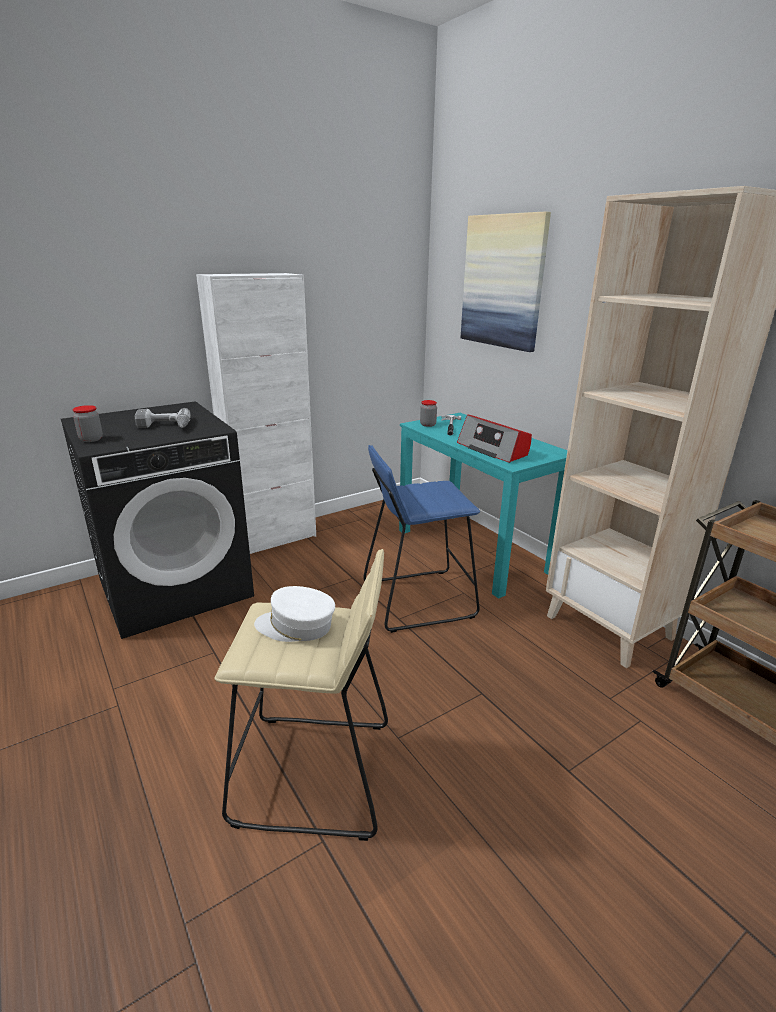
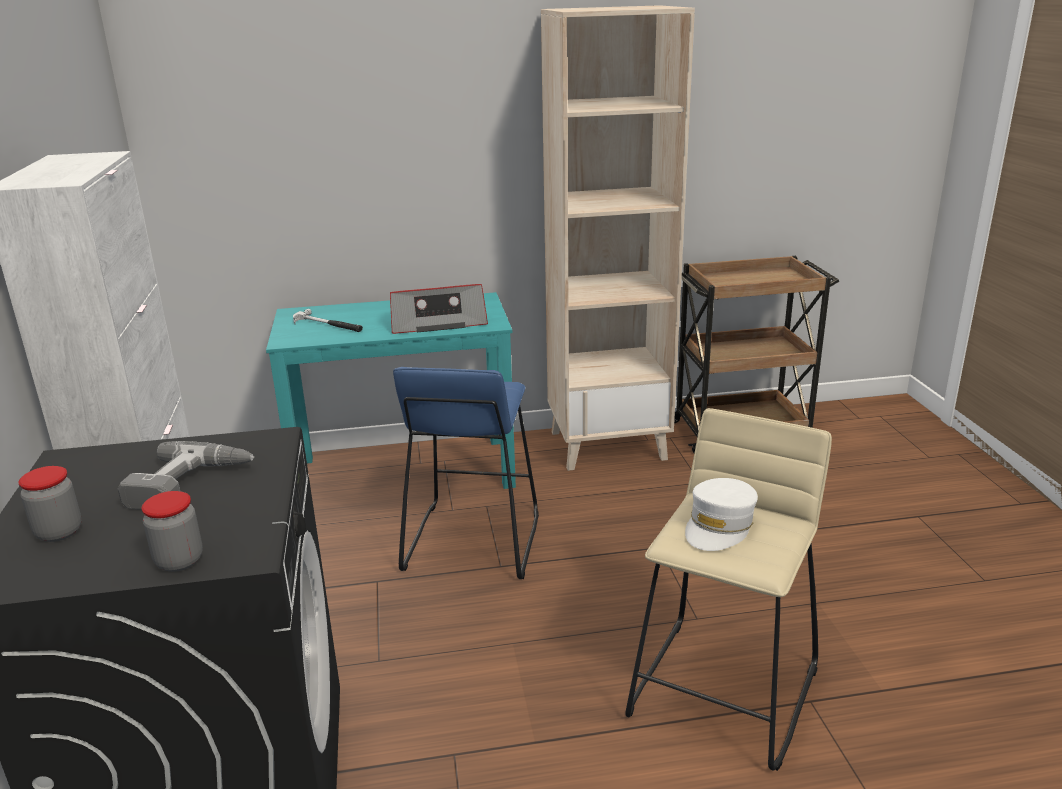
camera: 65 degrees left, 0 degrees up
jar [420,400,437,427] -> jar moved to [19,466,81,542]
picture [461,211,551,352] -> none

